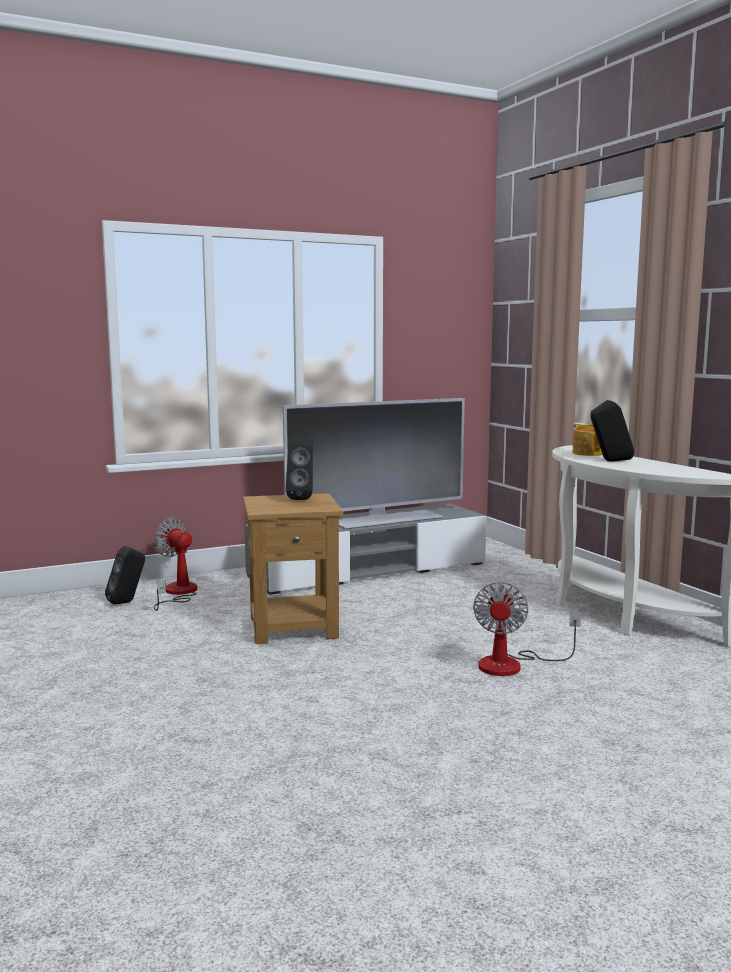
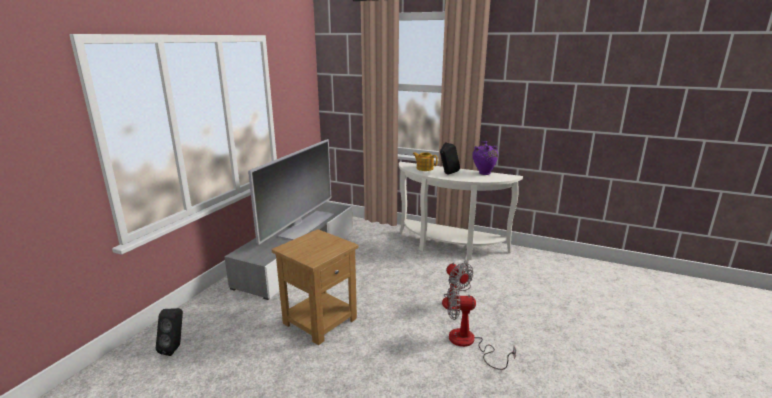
camera: 40 degrees left, 10 degrees up
fan [154,517,197,611] -> fan moved to [447,286,516,370]
black speaker [286,437,313,500] -> none
none -> purple vase [472,141,498,175]

